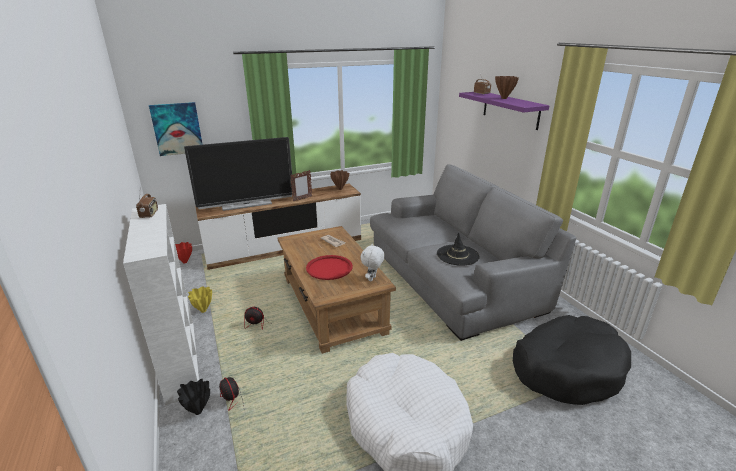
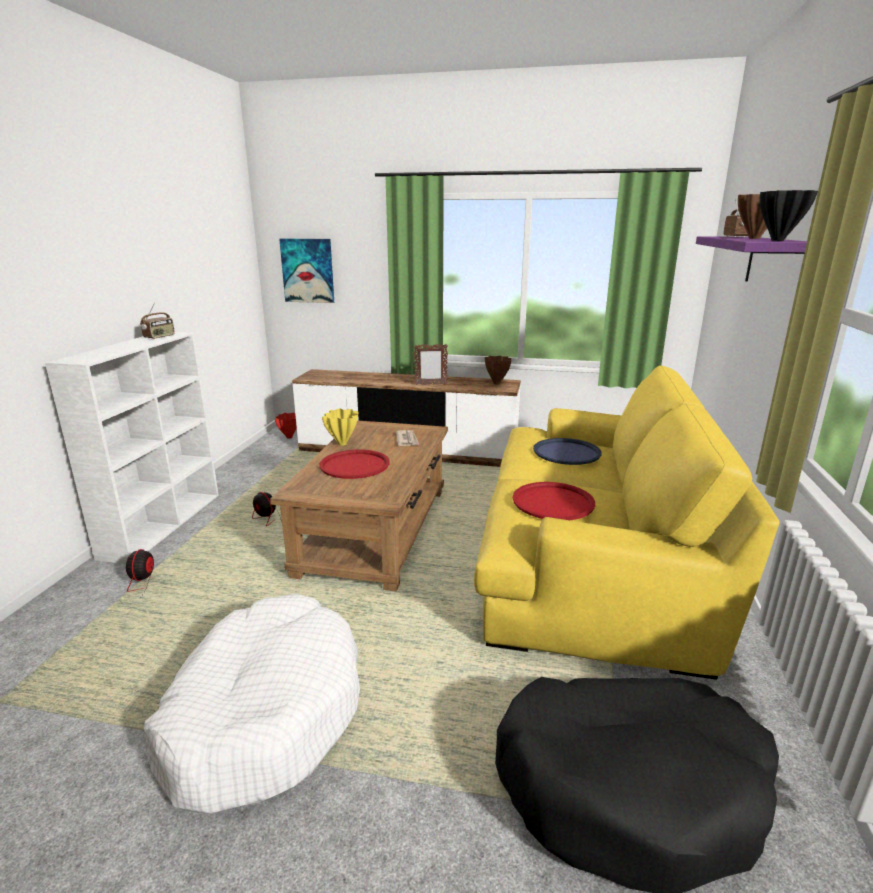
camera: 35 degrees right, 5 degrees down
black vase [177,379,210,415] -> black vase moved to [760,190,818,241]
television [184,137,293,211] -> none
yellow vase [188,286,212,313] -> yellow vase moved to [322,409,358,446]
white plush toy [361,244,385,281] -> none
grey sofa [370,164,577,341] -> yellow sofa [474,365,780,680]
black hat [437,233,480,266] -> red tray [513,482,595,520]
none -> blue tray [533,438,602,465]

